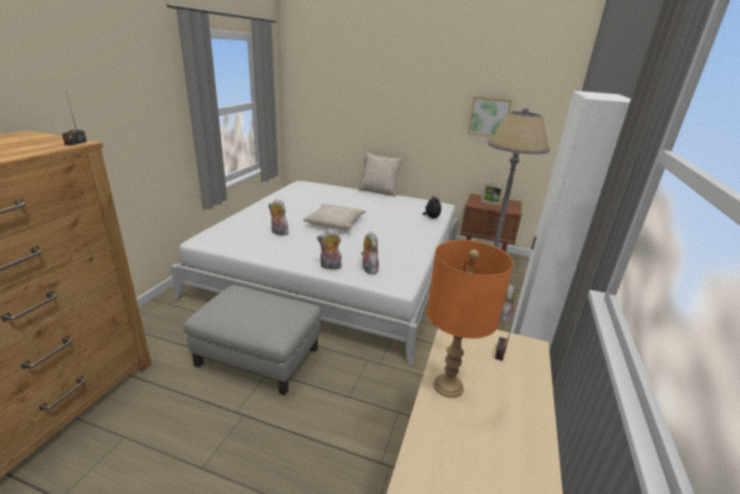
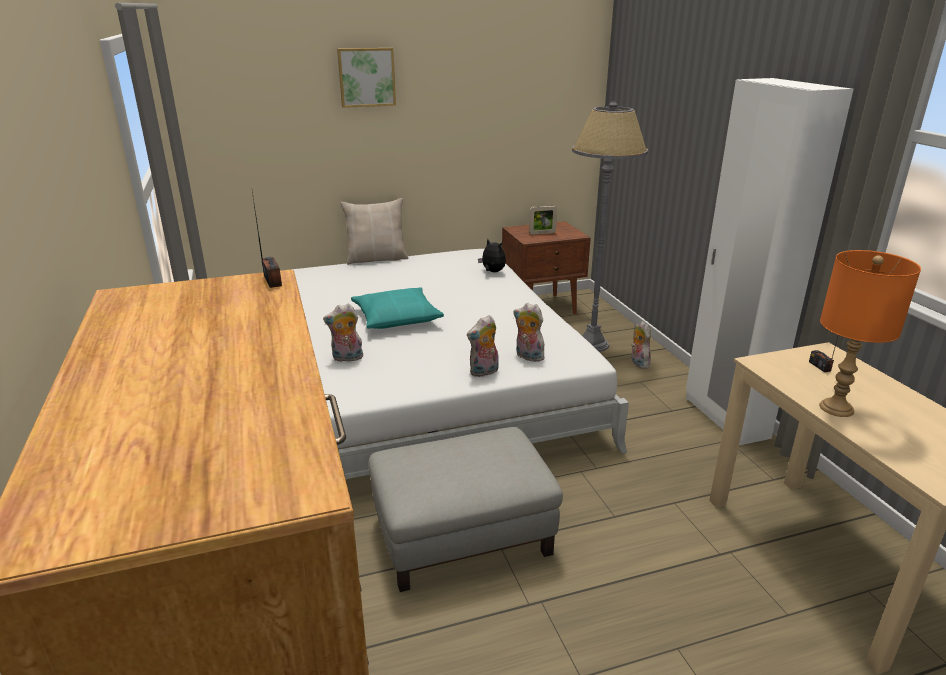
camera: 35 degrees left, 0 degrees up
beige pillow [303,204,366,230] -> turquoise pillow [351,287,444,329]
picture [468,97,512,137] -> picture moved to [337,48,396,108]

